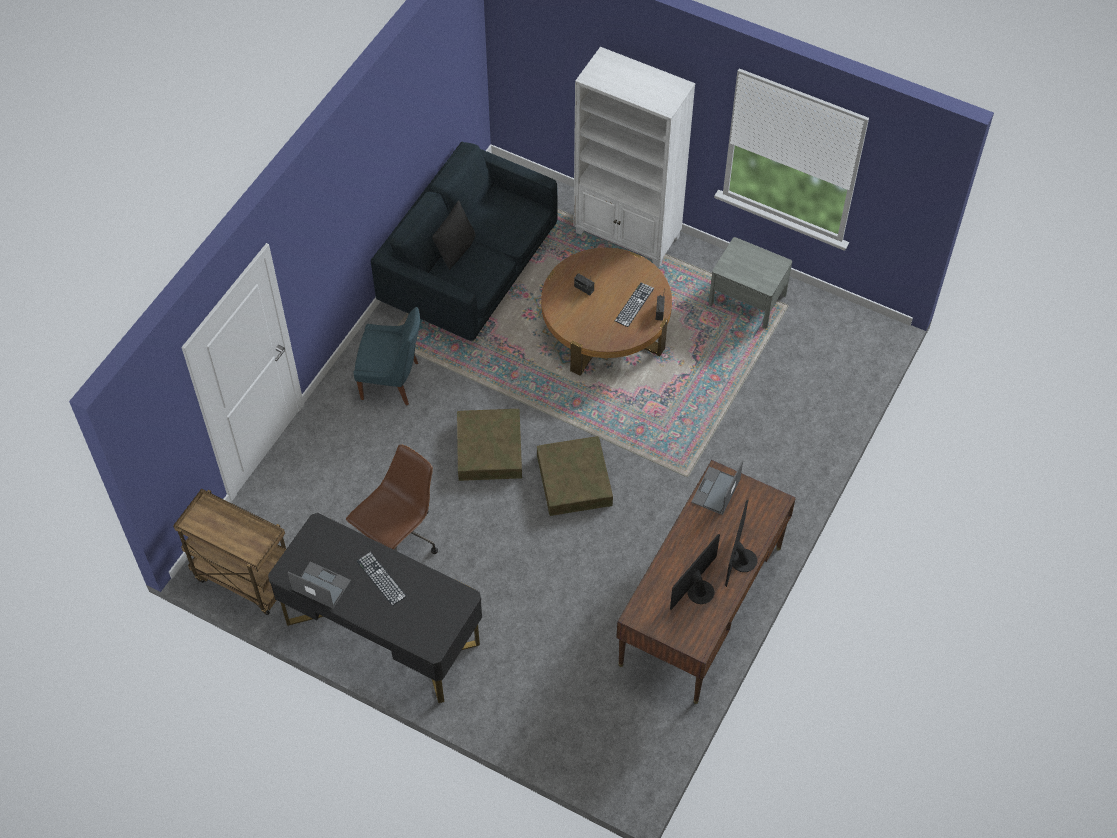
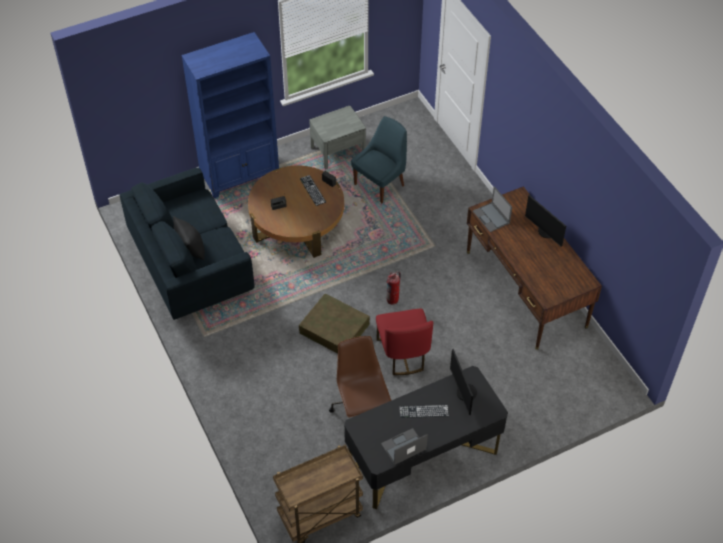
camera: 55 degrees left, 5 degrees down
blue chair [353,307,420,406] -> blue chair moved to [351,116,407,203]
brown storage box [537,436,613,516] -> fire extinguisher [386,271,401,305]
white bookcase [574,47,695,267] -> blue bookcase [181,32,279,198]
monitor [670,534,720,610] -> monitor moved to [450,349,477,415]
none -> red chair [376,309,433,375]

